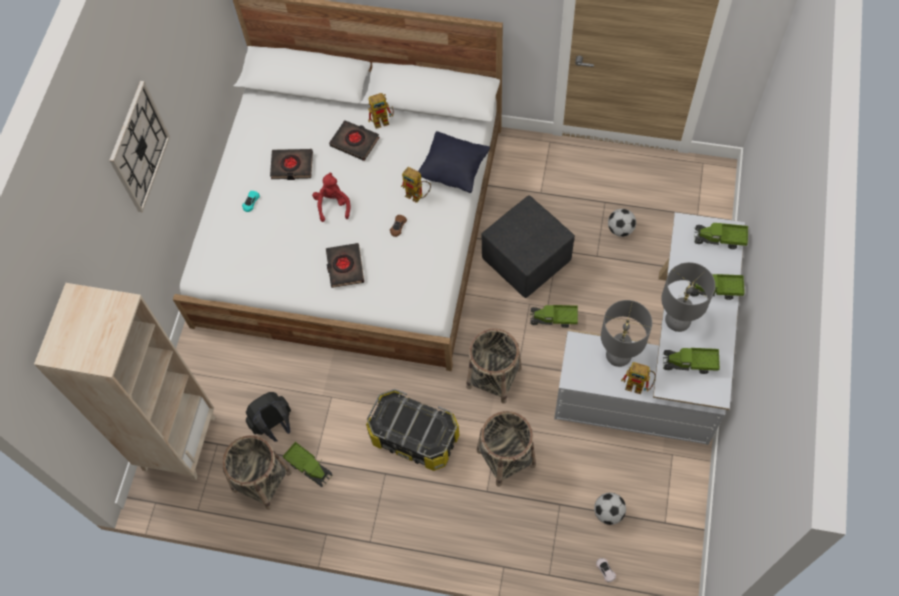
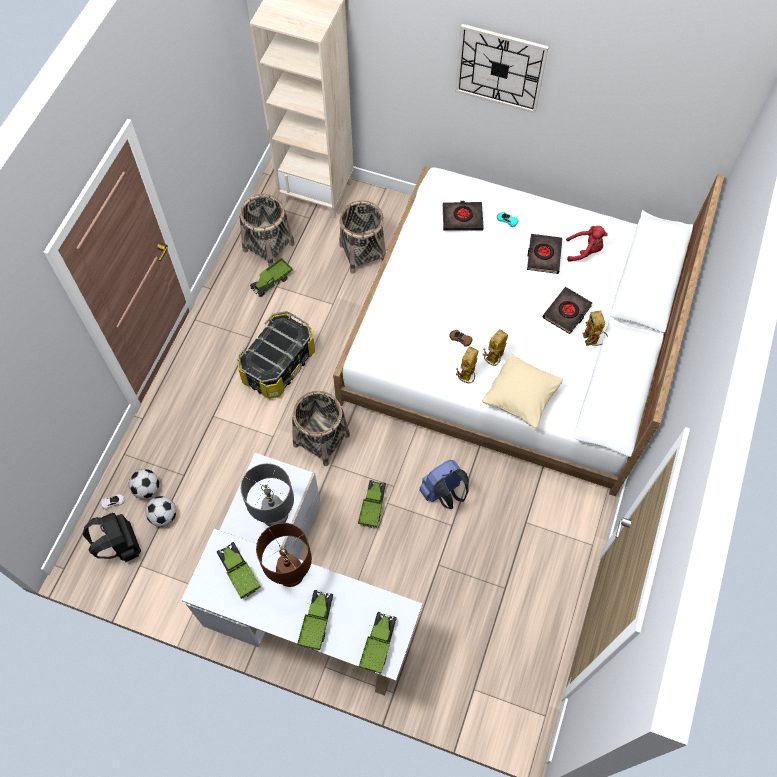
camera: 95 degrees right, 0 degrees up
black backpack [246,392,291,442] -> black backpack moved to [83,513,141,562]
red plush toy [312,173,350,222] -> red plush toy moved to [566,226,608,262]
black book [326,243,364,288] -> black book moved to [443,201,484,231]
black pillow [418,131,490,193] -> beige pillow [482,354,563,428]
basket [477,411,536,487] -> basket moved to [339,200,386,274]
black ottoman [481,195,575,298] -> blue backpack [420,460,469,509]
football [608,209,636,237] -> football moved to [129,469,159,499]
toy robot [621,362,656,394] -> toy robot moved to [456,346,479,383]
grey table lamp [661,262,715,332] -> brown table lamp [256,523,312,587]
toy truck [663,348,720,374] -> toy truck turned 45 degrees counterclockwise [217,542,260,599]

